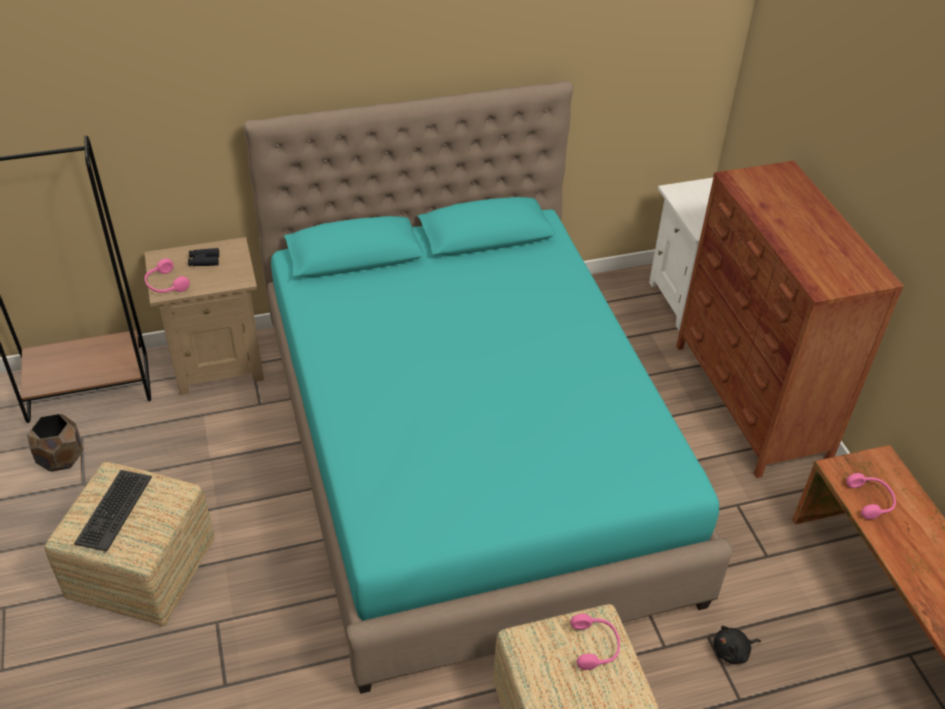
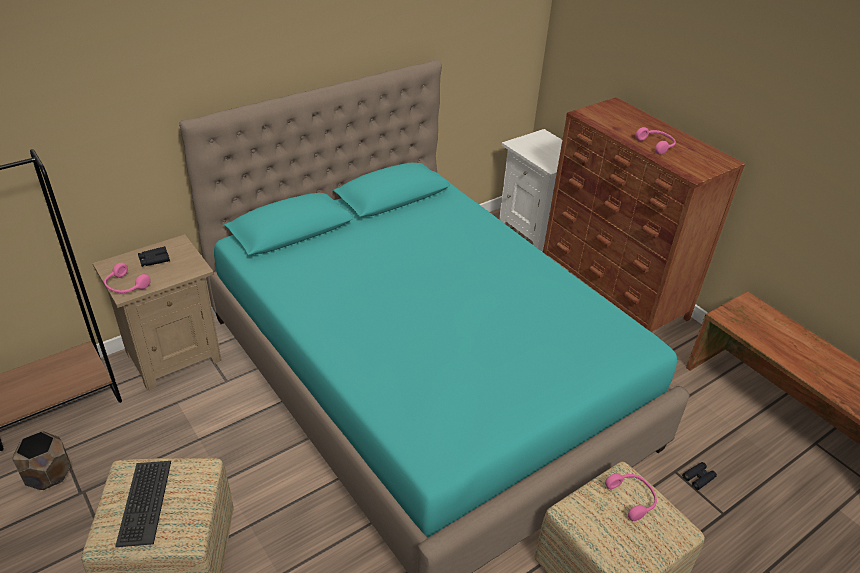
camera: 20 degrees left, 5 degrees down
black plush toy [713,626,761,664] -> black binoculars [682,462,717,490]
pink headphones [846,473,896,519] -> pink headphones moved to [635,127,676,155]

